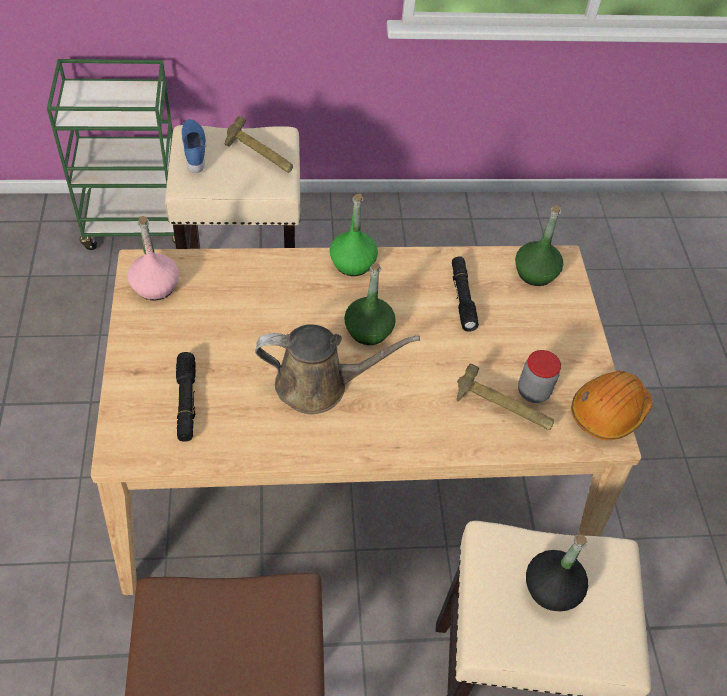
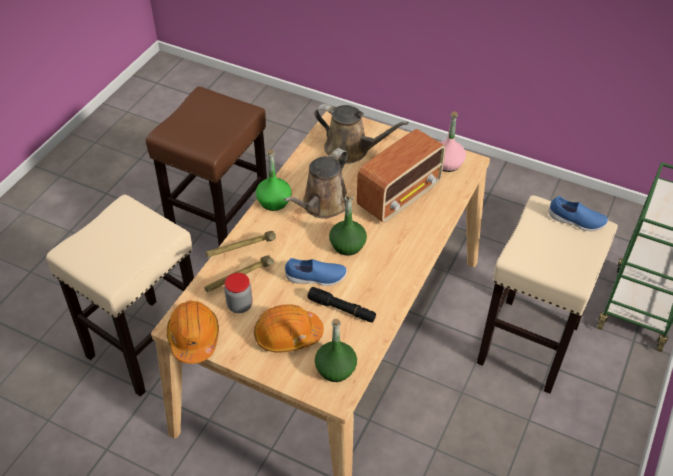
camera: 125 degrees right, 5 degrees down
black flashlight [176,352,196,442] -> brown watering can [314,104,409,164]
hammer [225,116,293,173] -> hammer moved to [206,231,276,257]
green bottle [330,194,378,276] -> green bottle moved to [256,150,291,211]
black bottle [526,535,588,611] -> none
none -> orange hard hat [254,304,324,352]
none -> blue shoe [285,258,347,286]
none -> radio [357,129,445,223]

